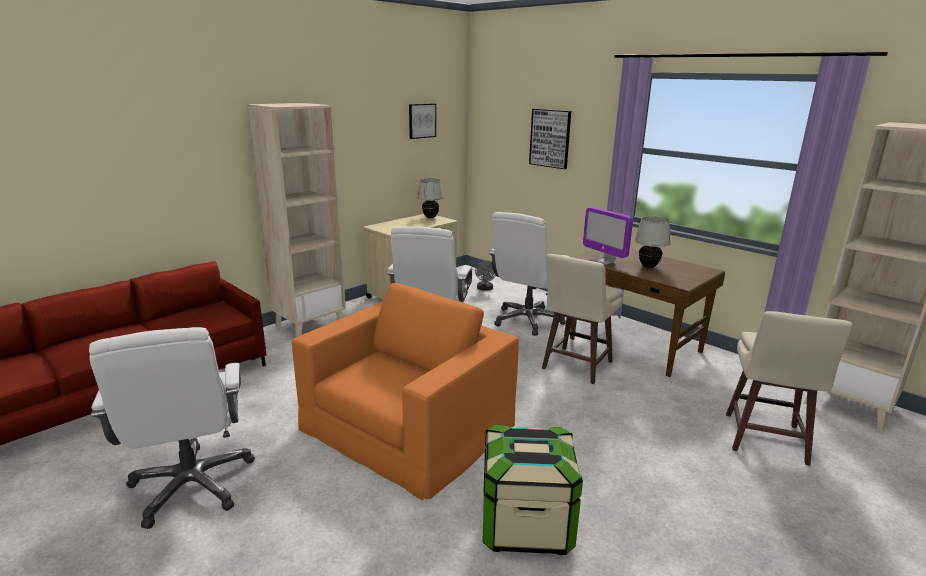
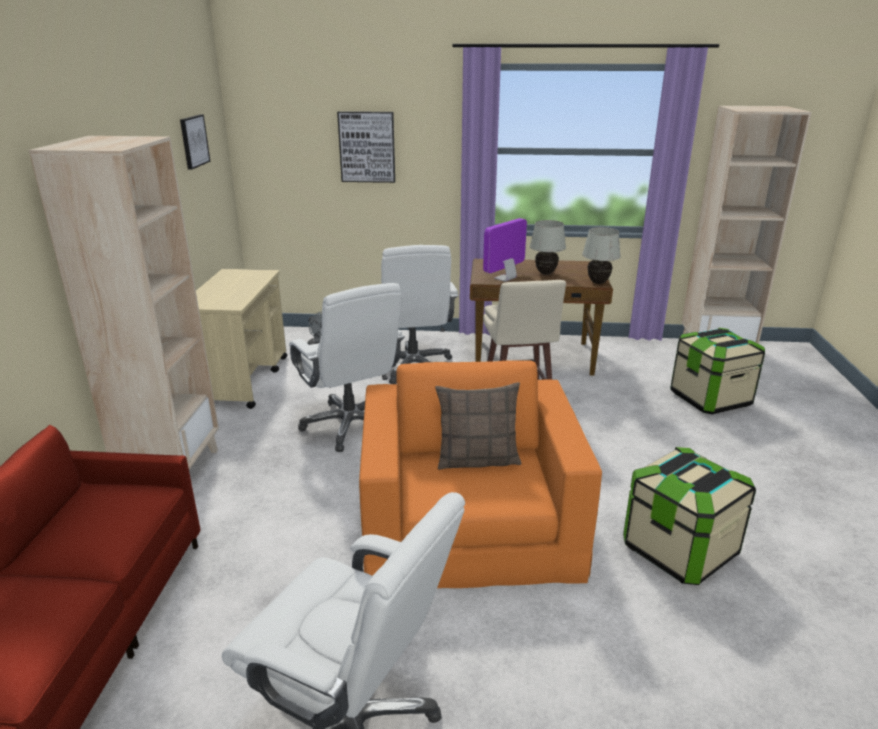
camera: 40 degrees left, 5 degrees up
white table lamp [417,178,444,218] -> white table lamp moved to [582,227,621,284]
monitor [583,207,633,265] -> monitor turned 120 degrees clockwise [483,218,527,282]
beige stool [726,311,853,466] -> storage box [670,328,765,414]
none -> pillow [435,382,521,470]

